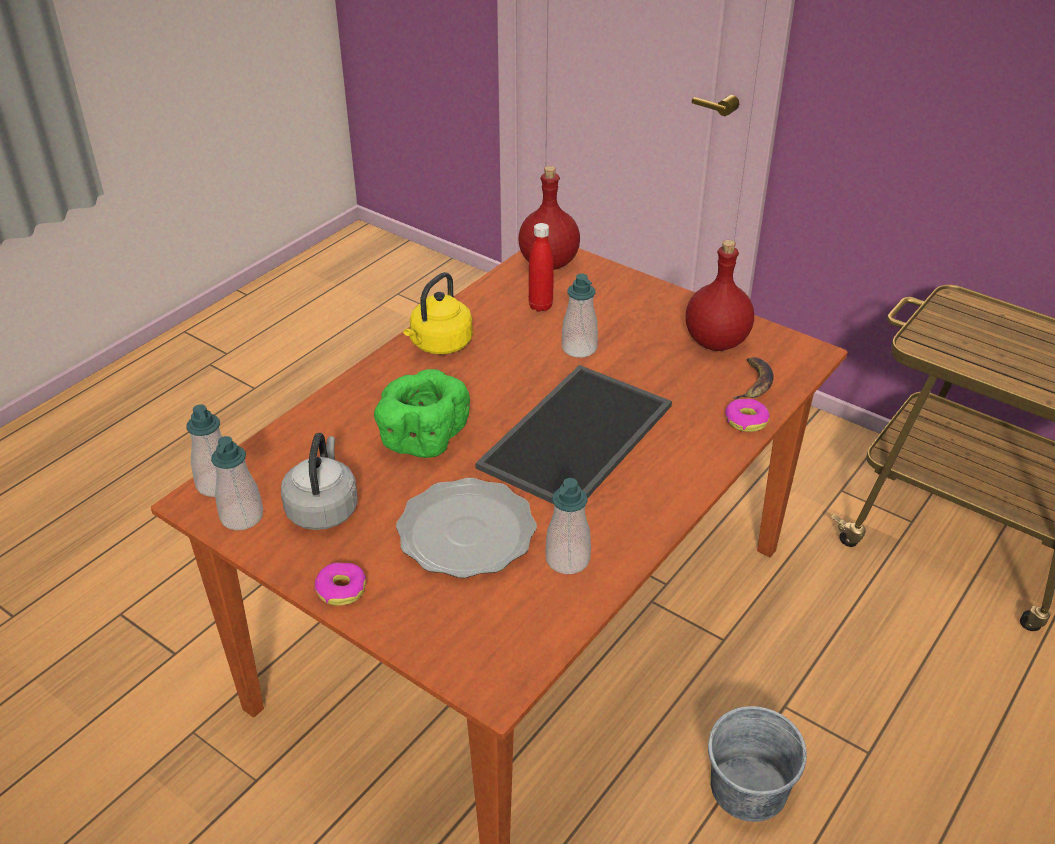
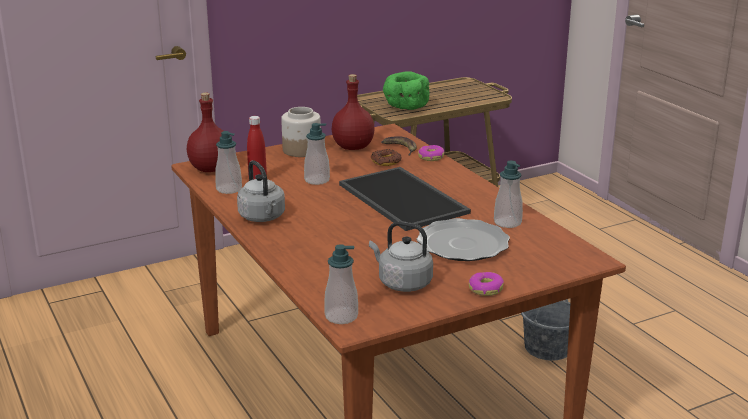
camera: 65 degrees left, 15 degrees down
soap dispenser [211,436,263,530] -> soap dispenser moved to [215,131,242,194]
green bowl [374,369,470,458] -> green bowl moved to [383,71,429,110]
yellow kettle [403,272,473,355] -> grey kettle [237,160,285,222]
none -> jar [281,107,321,157]
none -> donut [371,149,401,166]

